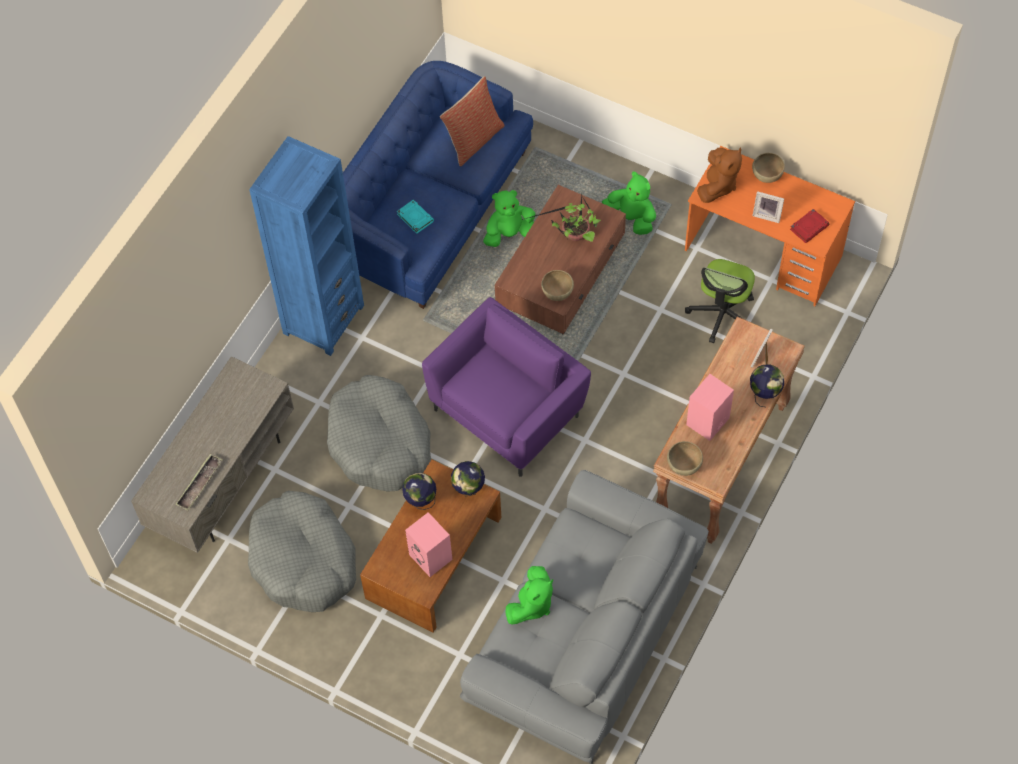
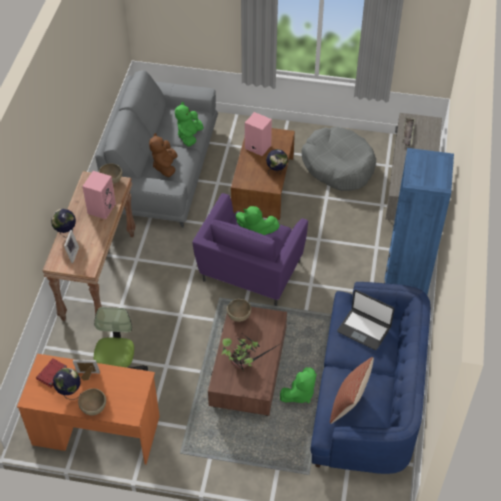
camera: 160 degrees right, 10 degrees down
grey dog bed [327,375,431,492] -> none
turquoise book [397,200,434,234] -> laptop [337,290,394,350]
globe [451,461,485,497] -> globe moved to [53,368,81,400]
green plush toy [602,171,656,235] -> green plush toy moved to [235,206,280,235]
brown plush toy [697,148,742,203] -> brown plush toy moved to [149,133,177,177]

